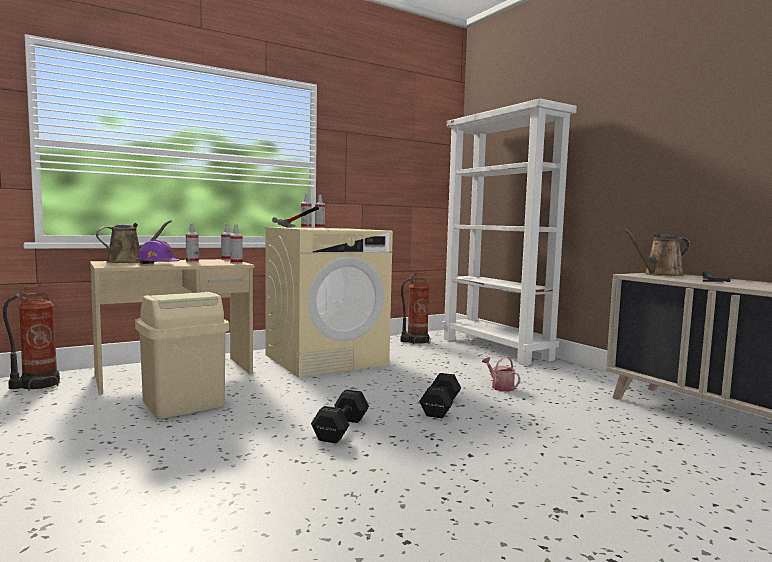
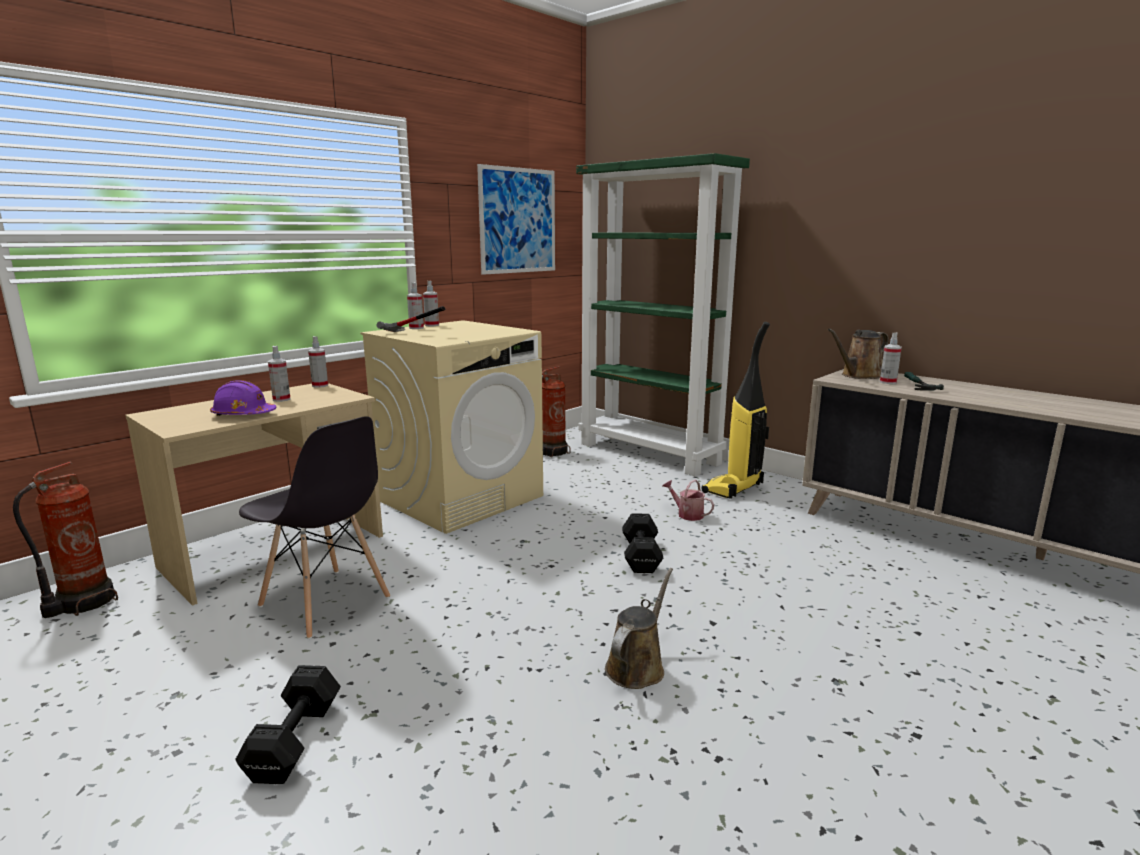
camera: 15 degrees left, 10 degrees up
brown watering can [96,220,172,263] -> brown watering can moved to [605,568,673,689]
beige trash can [135,292,229,418] -> grey chair [239,416,390,639]
spray bottle [230,224,243,264] -> spray bottle moved to [880,333,902,384]
black dumbbell [311,389,369,443] -> black dumbbell moved to [235,665,341,784]
white bookcase [442,98,577,366] -> green bookcase [576,153,750,476]
none -> picture [477,164,555,275]
none -> vacuum cleaner [702,322,770,499]

